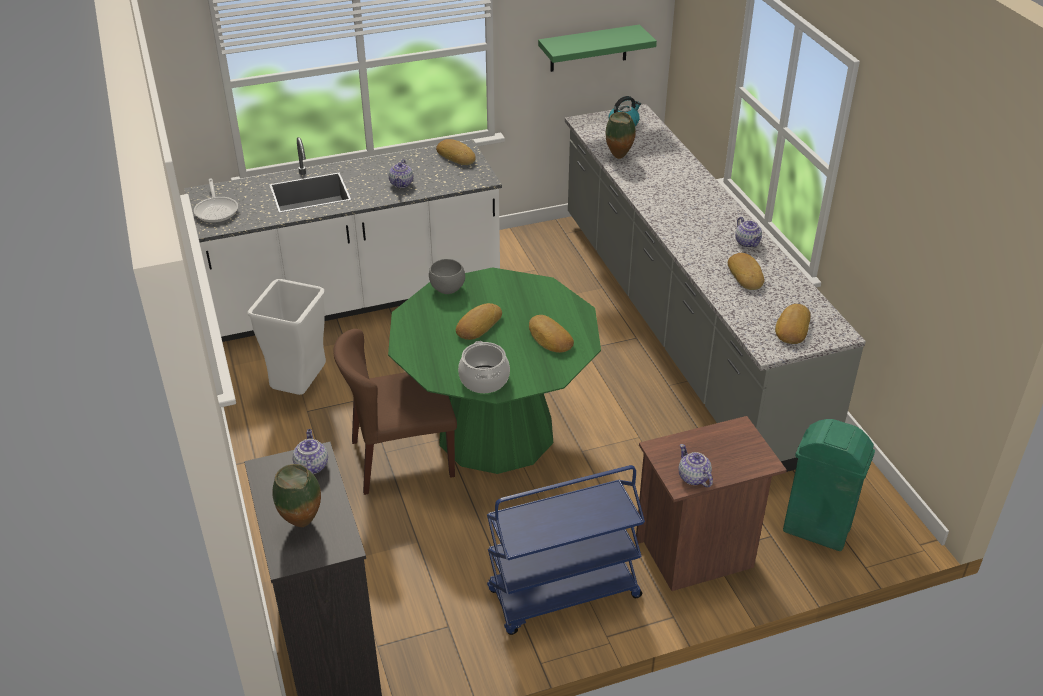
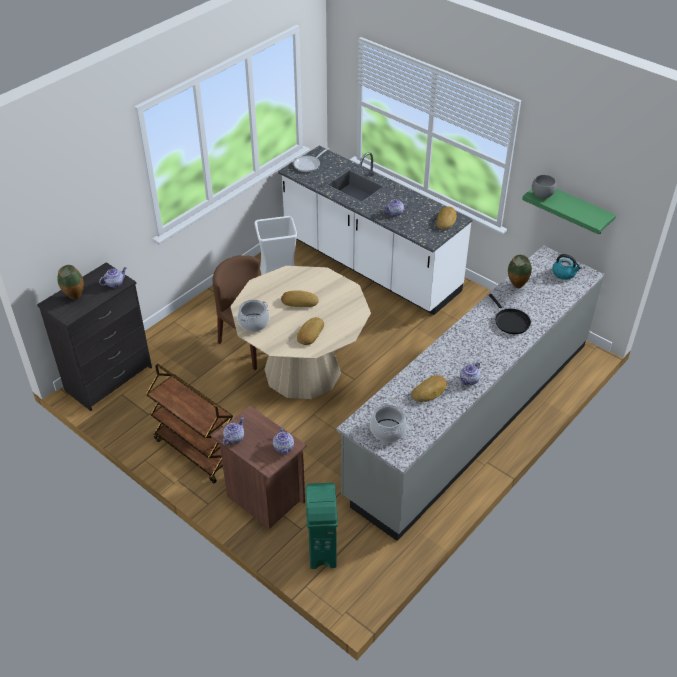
camera: 60 degrees right, 5 degrees up
green dining table [388,267,601,474] -> beige dining table [230,266,371,399]
grey bowl [429,259,465,294] -> grey bowl moved to [532,175,556,199]
blue cart [487,465,645,635] -> brown cart [146,364,233,484]
bread [775,304,811,344] -> cooking pot [370,403,407,442]
none -> teapot [273,426,294,455]
none -> black frying pan [489,294,531,334]

